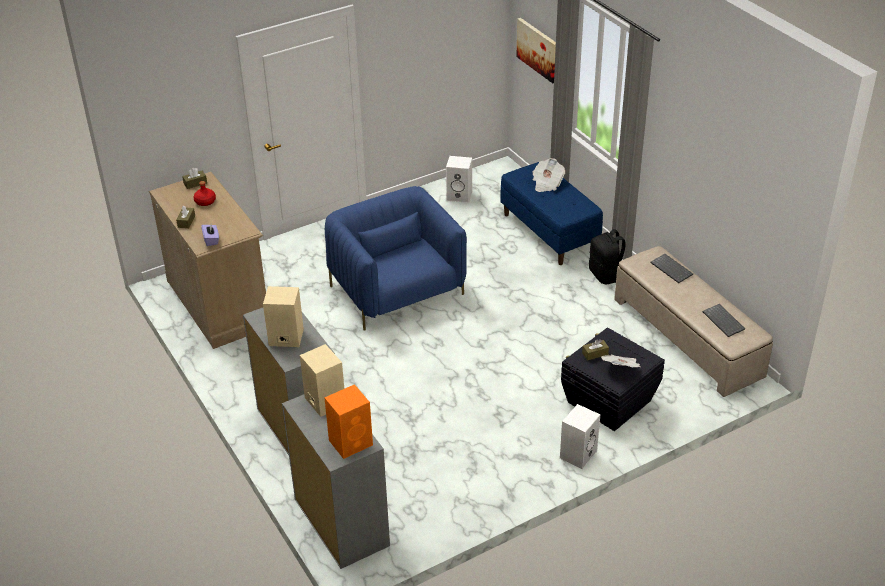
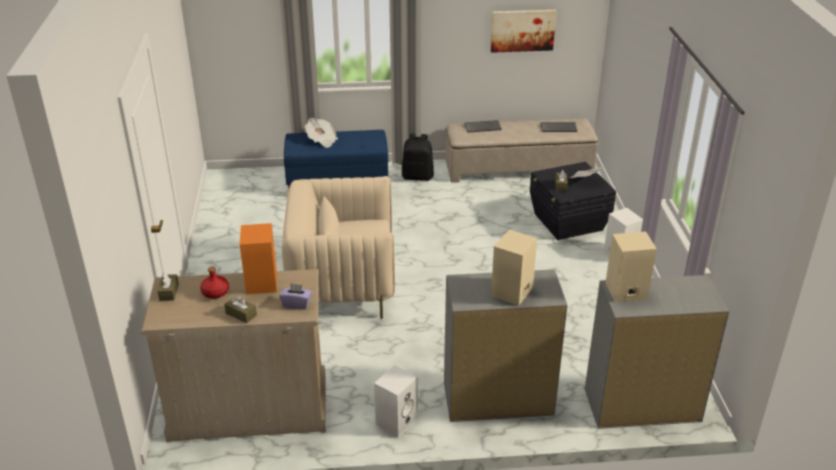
camera: 65 degrees left, 5 degrees down
orange speaker [324,384,373,459] -> orange speaker moved to [240,223,277,294]
blue armchair [325,186,467,330] -> beige armchair [282,176,395,319]
white speaker [446,156,472,203] -> white speaker moved to [374,365,417,437]
picture [516,18,556,83] -> picture moved to [491,10,556,53]

